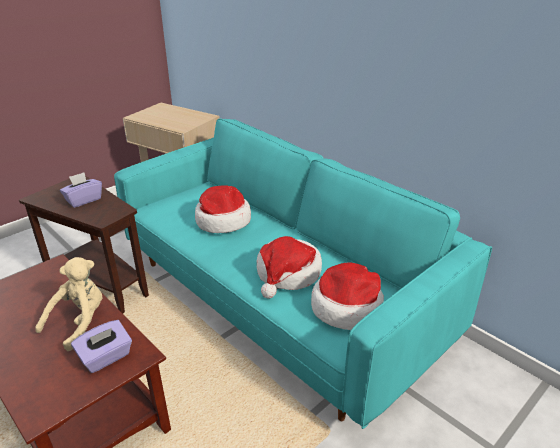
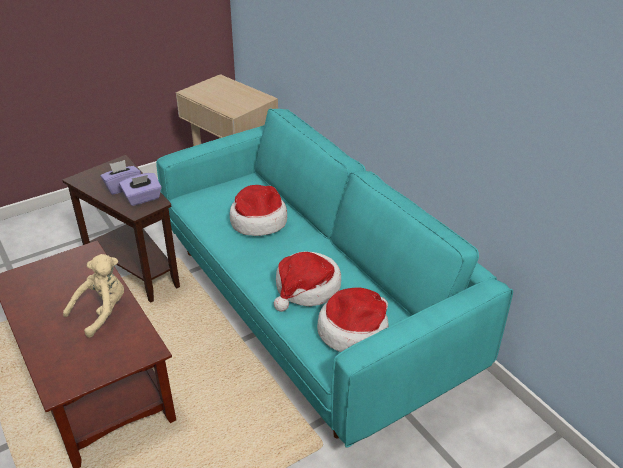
camera: 10 degrees right, 5 degrees up
purple tissue box [71,320,132,373] -> purple tissue box moved to [119,173,162,206]

